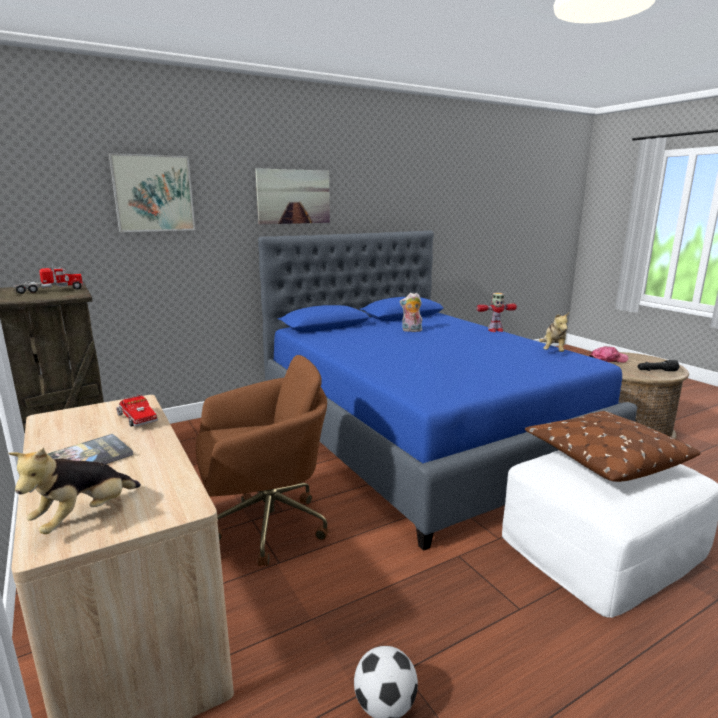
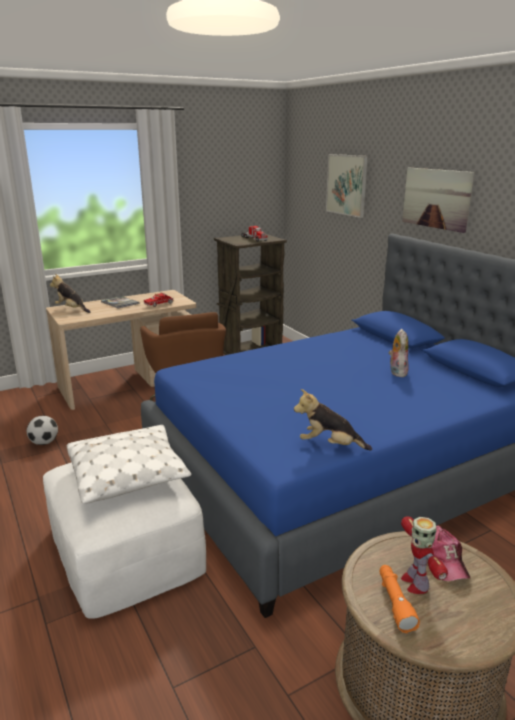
camera: 90 degrees right, 5 degrees up
toy robot [476,293,517,332] -> toy robot moved to [401,516,448,594]
brown pillow [525,411,701,482] -> white pillow [67,425,192,504]
black flashlight [638,360,680,371] -> orange flashlight [379,565,420,633]

